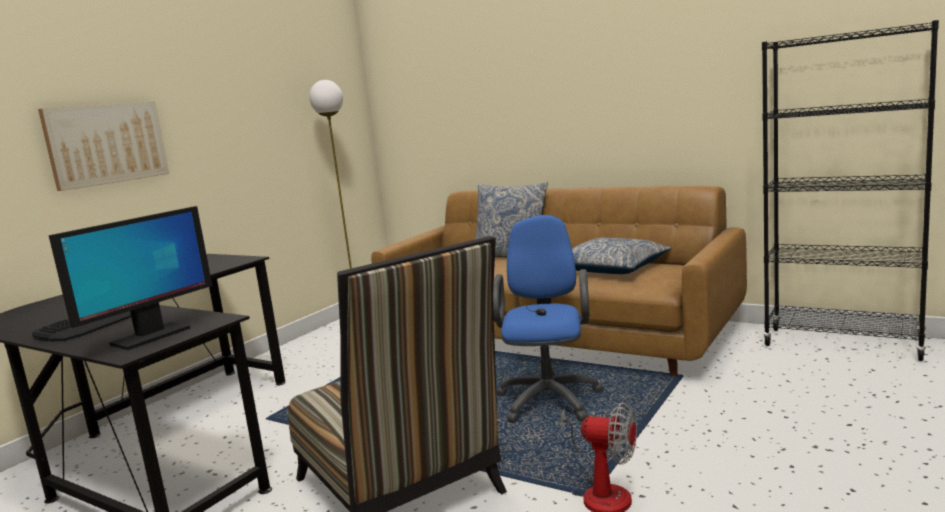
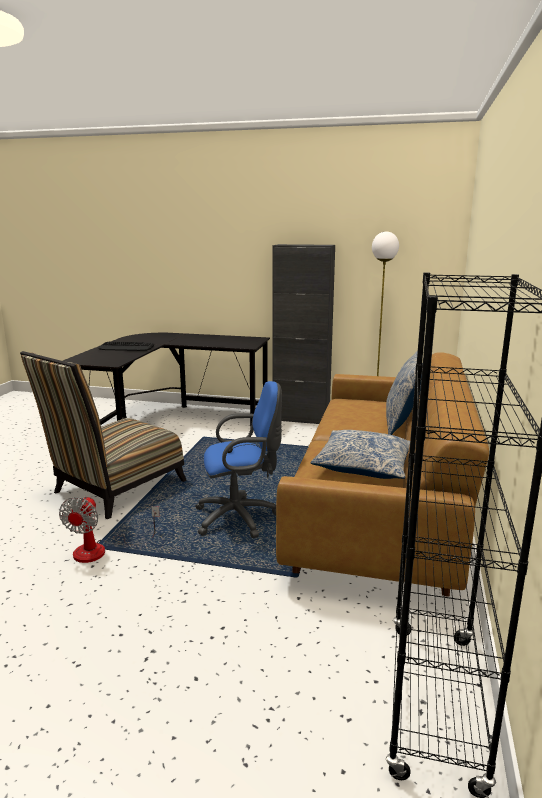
camera: 70 degrees right, 5 degrees up
picture [38,101,169,191] -> none
monitor [49,206,212,350] -> none
none -> black cabinet [272,244,335,424]

